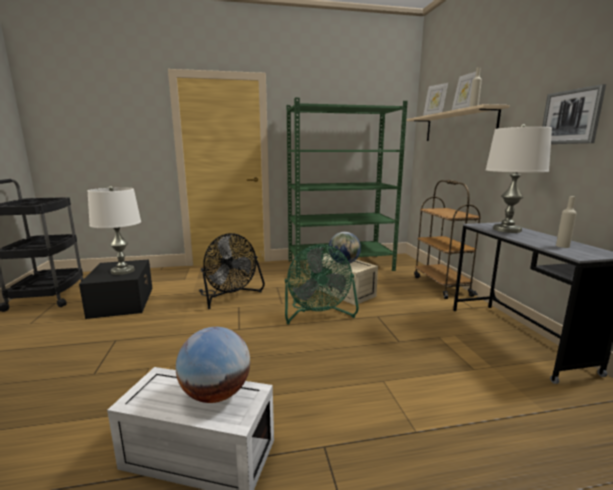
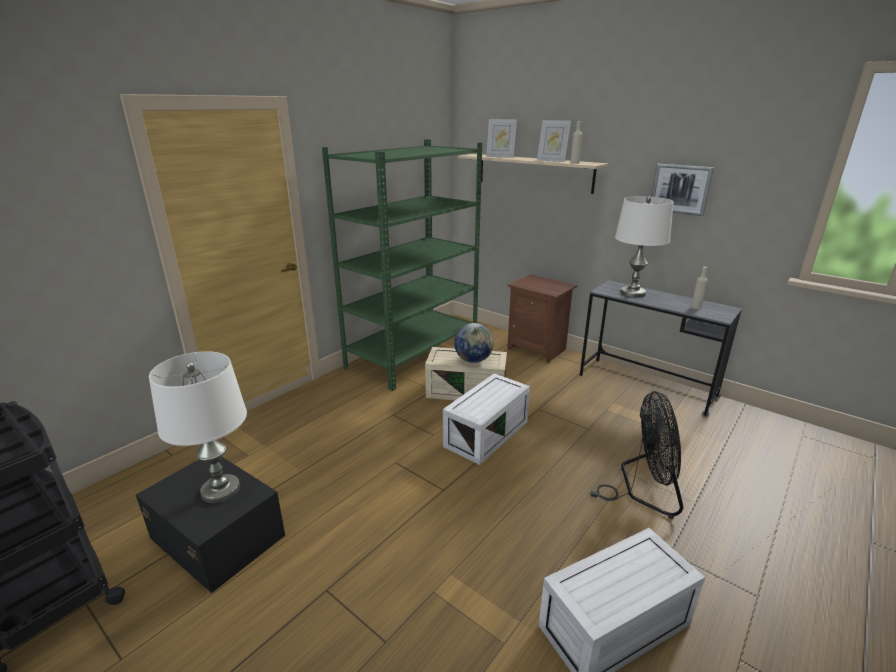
camera: 40 degrees left, 10 degrees up
globe [176,327,250,403] -> none
black fan [199,233,265,309] -> black fan moved to [590,391,683,520]
green fan [285,245,359,324] -> white storage box [443,373,530,465]
brown cart [414,180,481,299] -> brown nightstand [507,275,577,363]

